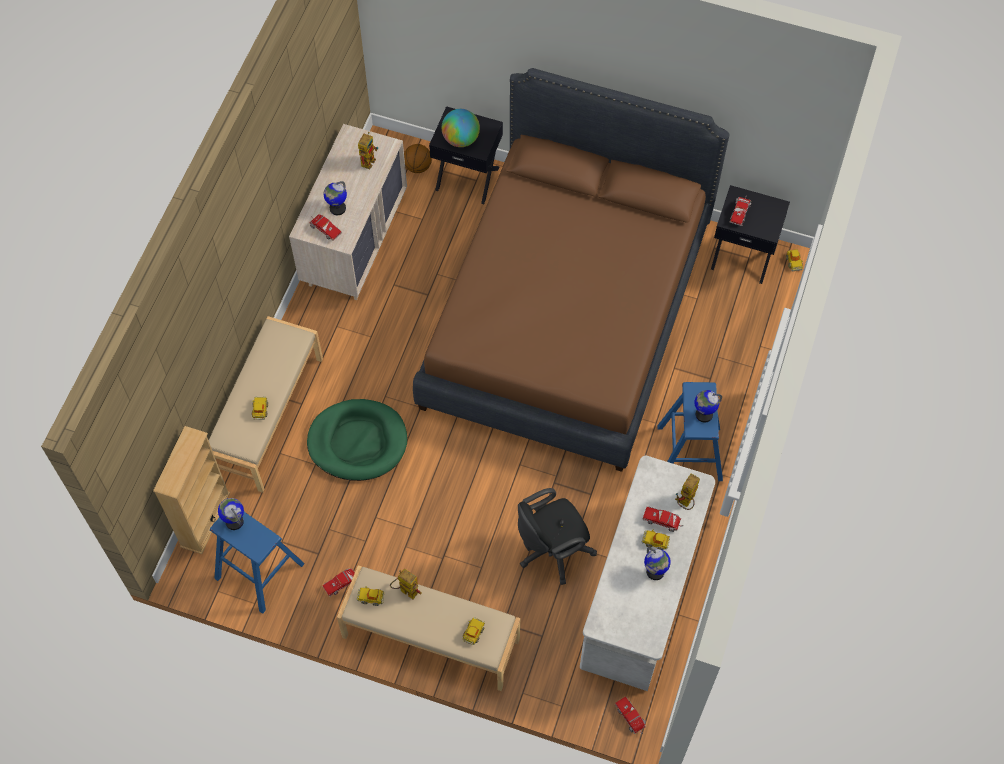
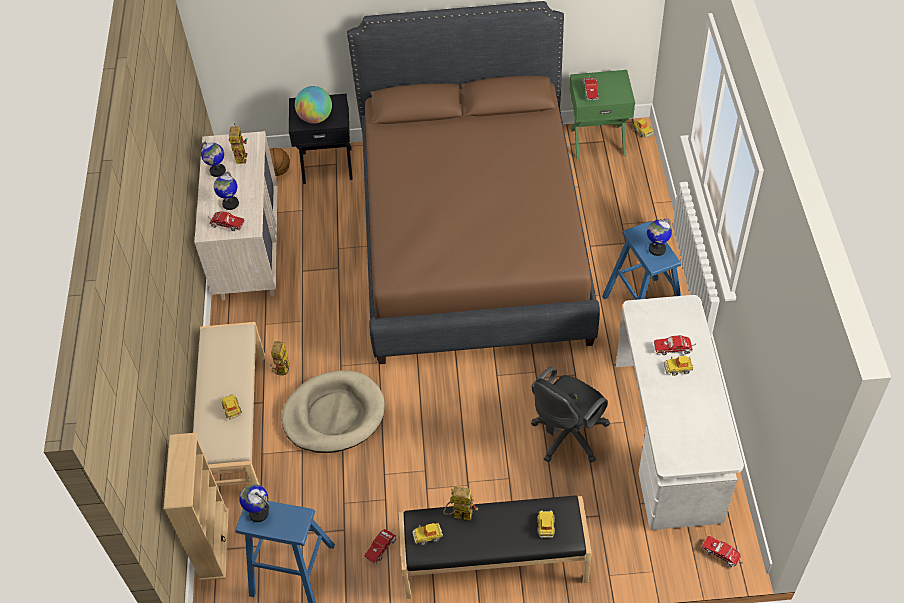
camera: 20 degrees left, 10 degrees down
green dog bed [307,399,407,481] -> beige dog bed [282,370,385,453]
beige bench [337,565,520,691] -> black bench [399,496,592,599]
globe [644,547,671,580] -> globe moved to [201,142,226,177]
toy robot [675,474,700,510] -> toy robot moved to [270,341,290,376]
black nightstand [711,185,790,284] -> green nightstand [569,70,635,161]

